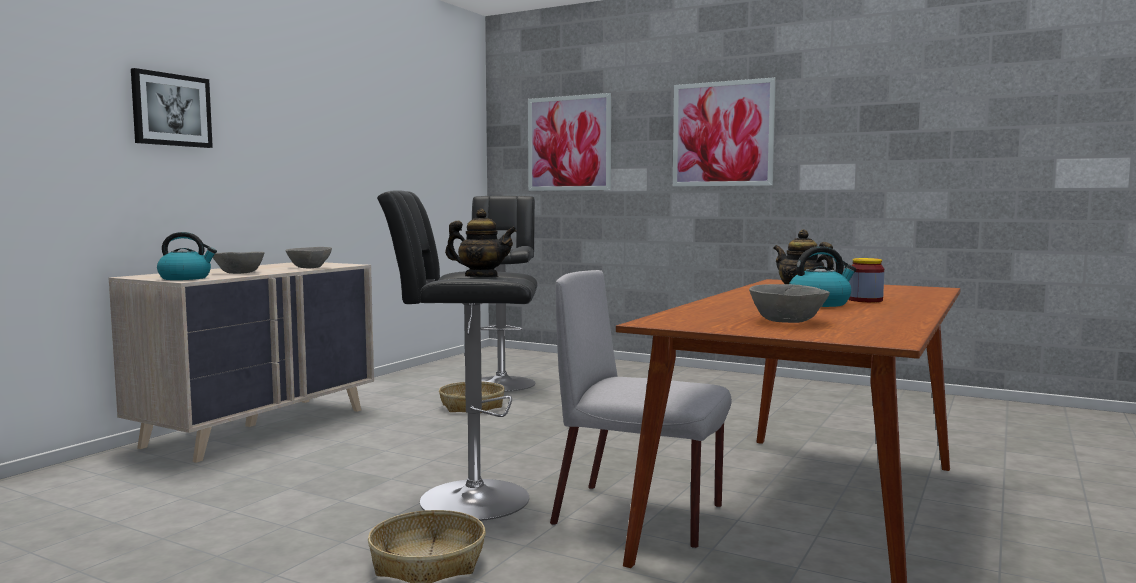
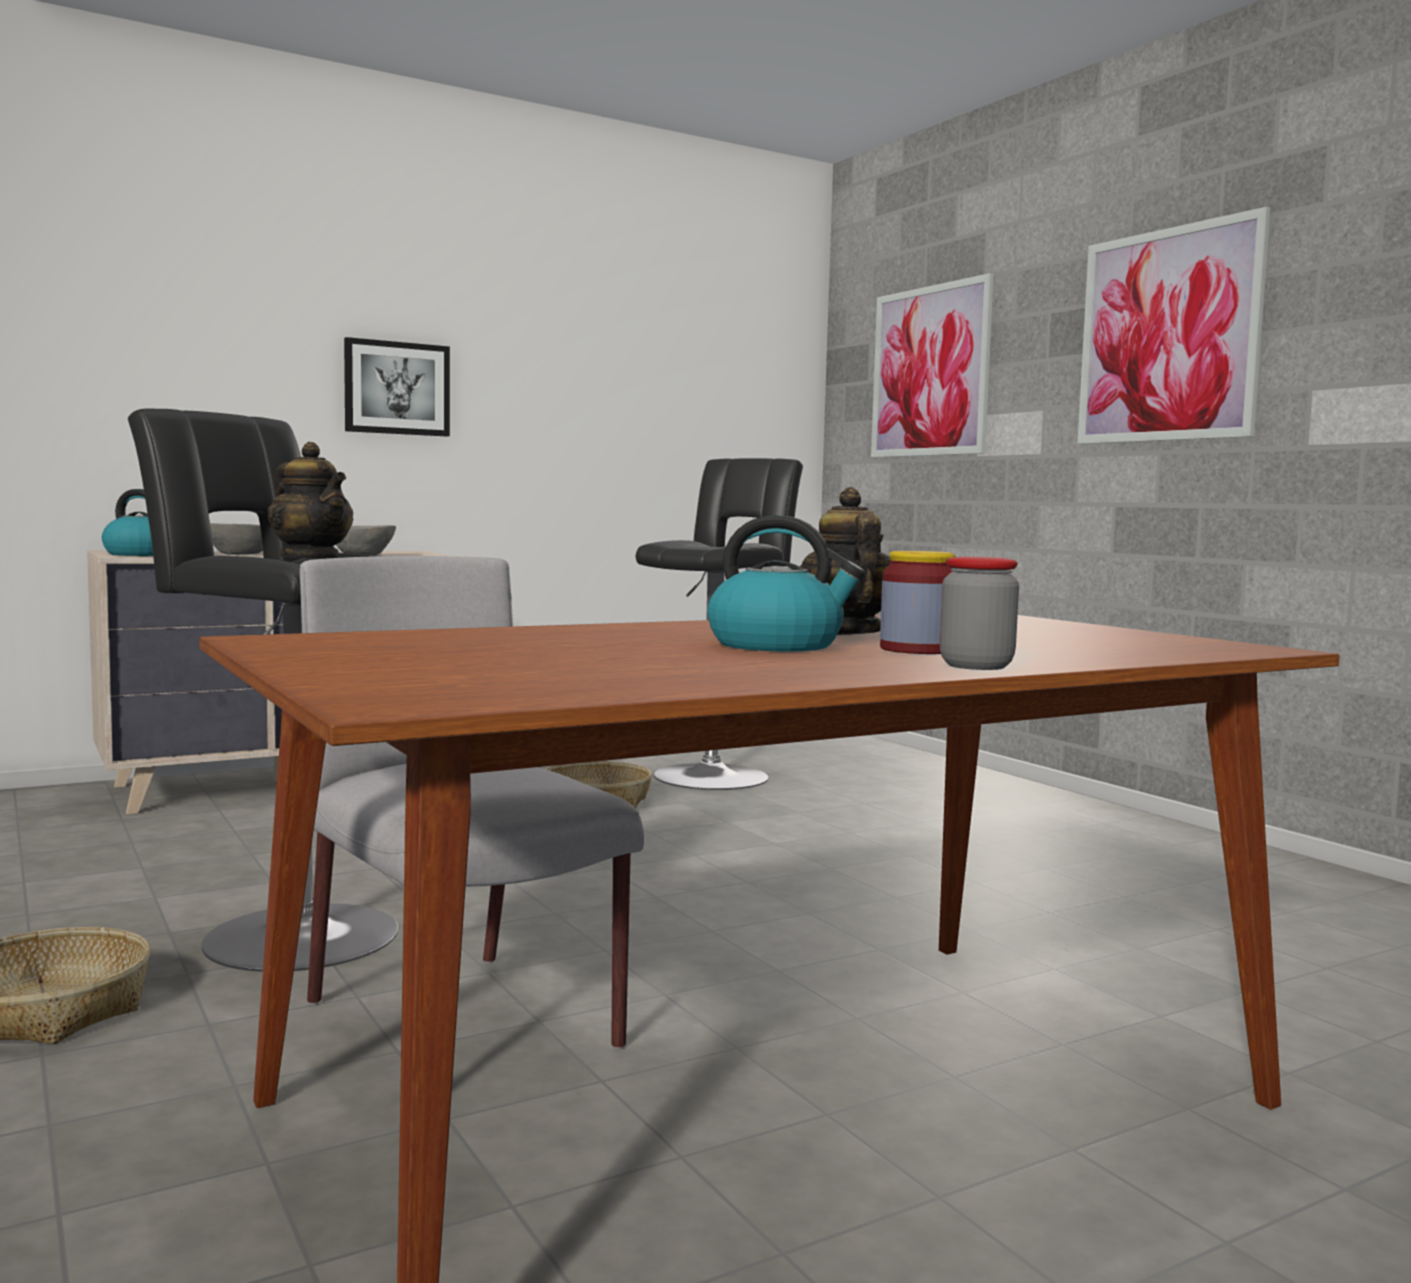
camera: 30 degrees right, 0 degrees up
picture [131,68,213,148] -> picture moved to [344,337,450,436]
grey bowl [749,284,830,323] -> none
none -> jar [940,557,1019,670]

